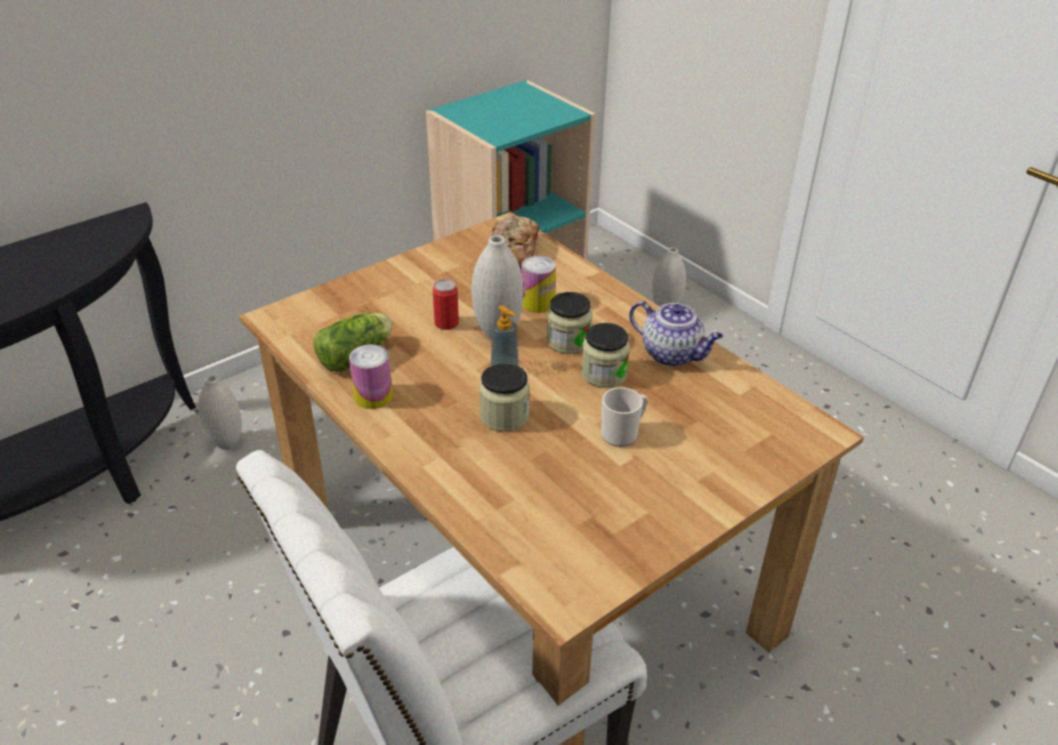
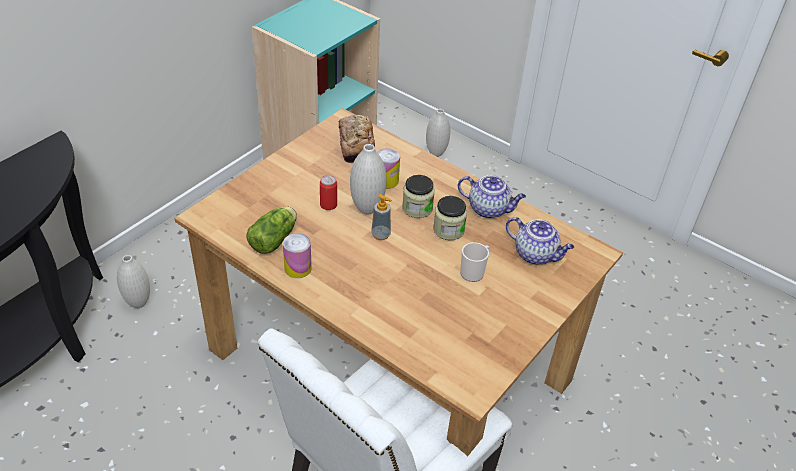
camera: 15 degrees left, 5 degrees up
jar [479,363,530,432] -> none
none -> teapot [506,217,574,265]

